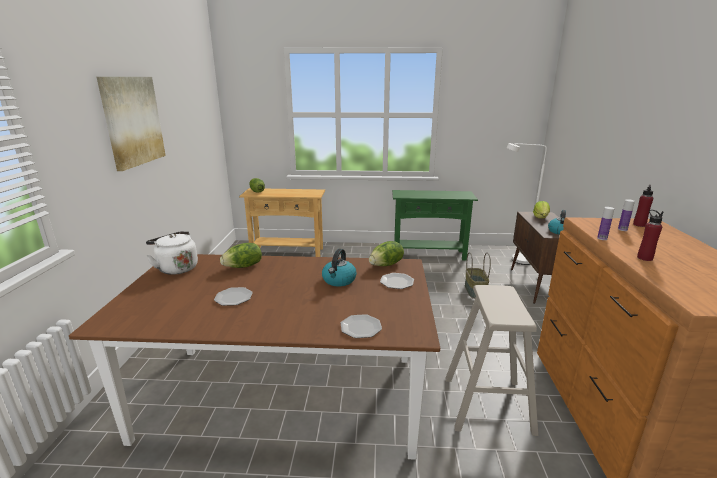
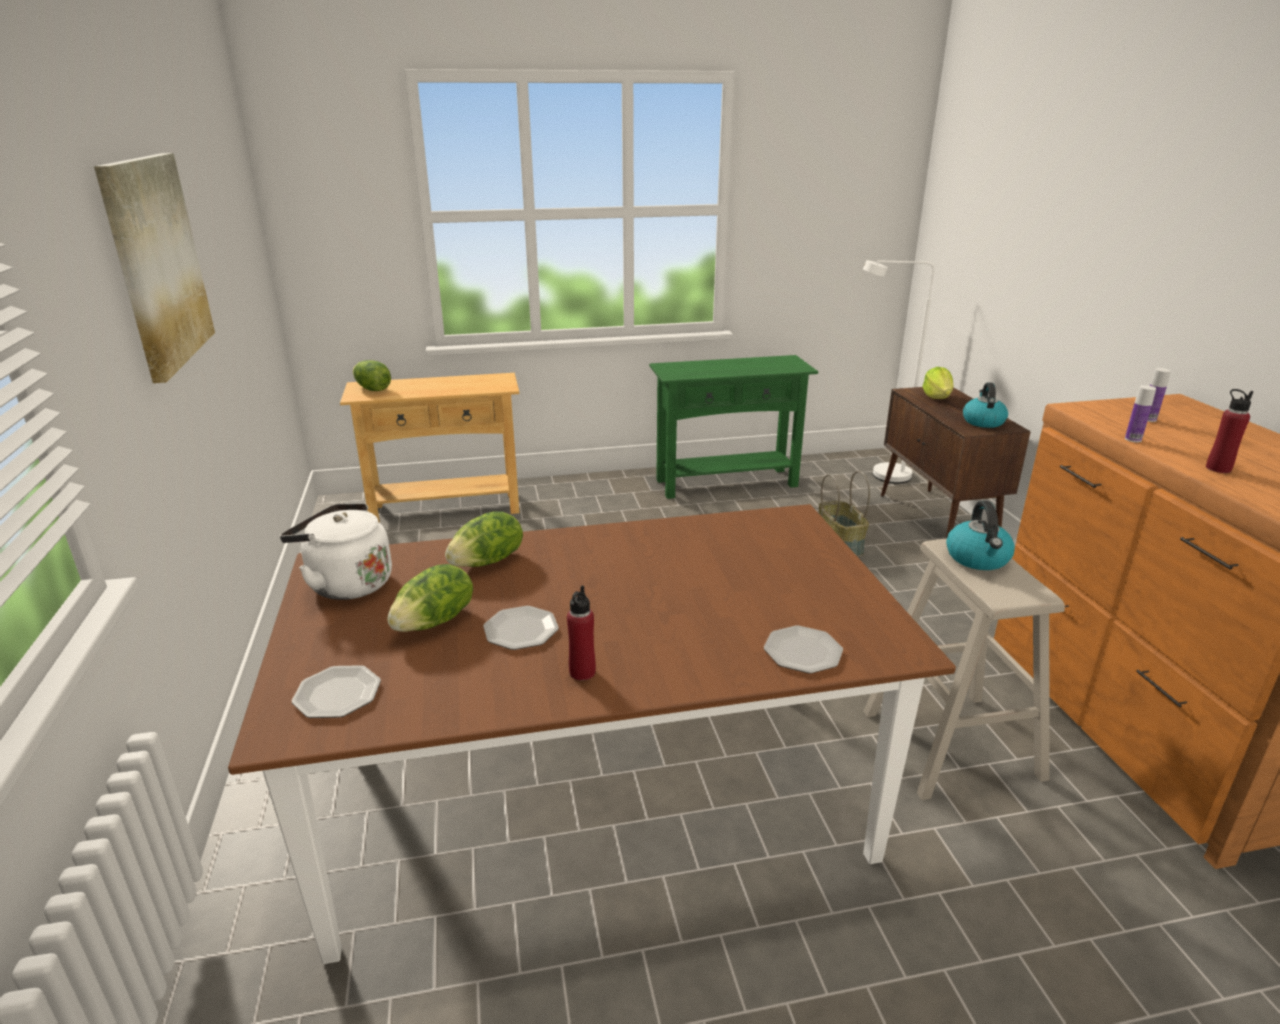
camera: 15 degrees left, 5 degrees up
kettle [322,249,357,286] -> kettle moved to [946,501,1015,570]
lettuce [369,241,404,266] -> lettuce moved to [387,564,473,632]
plate [380,273,414,289] -> plate moved to [292,665,381,718]
red bottle [633,185,653,227] -> red bottle moved to [567,586,596,680]

